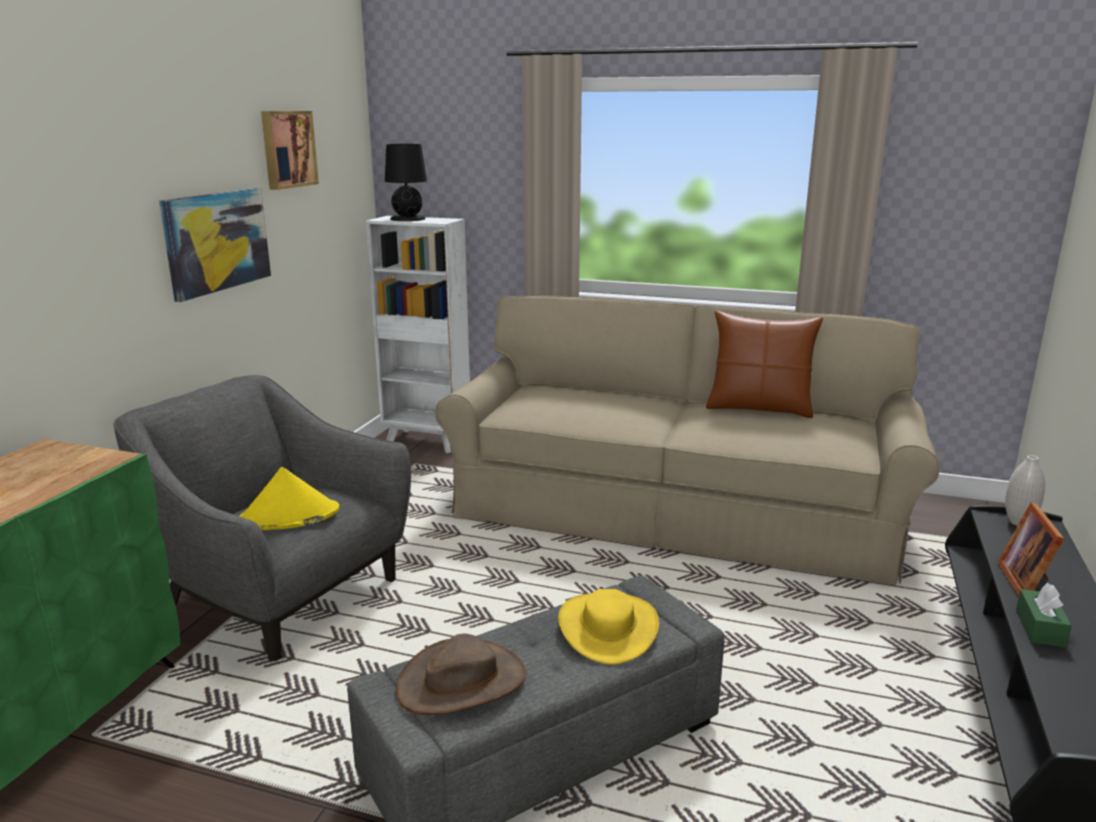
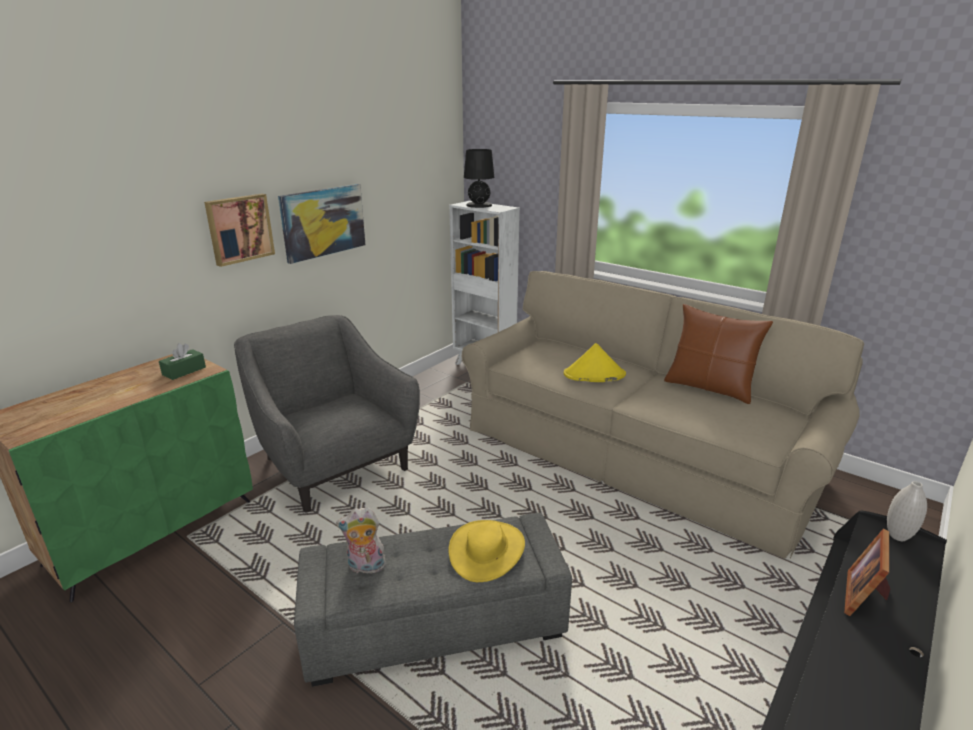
camera: 20 degrees right, 5 degrees up
yellow hat [240,467,339,530] -> yellow hat moved to [564,343,626,382]
picture [261,111,319,190] -> picture moved to [204,194,275,267]
brown hat [396,634,526,715] -> plush toy [336,507,386,573]
green tissue box [1016,583,1072,648] -> green tissue box moved to [159,343,206,380]

